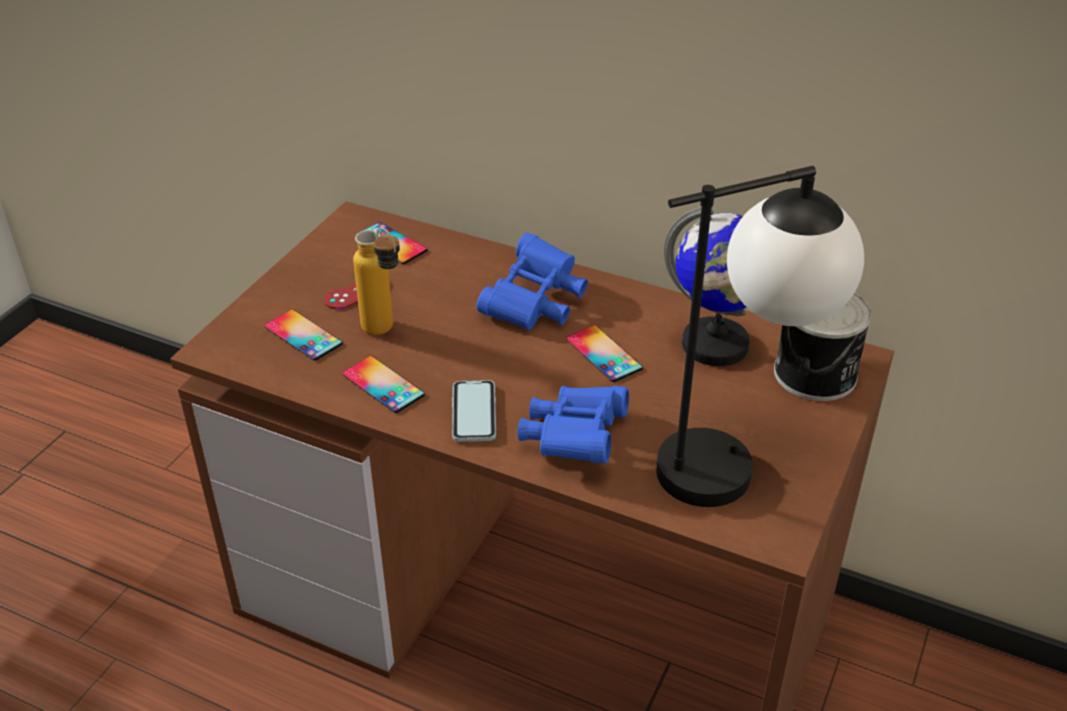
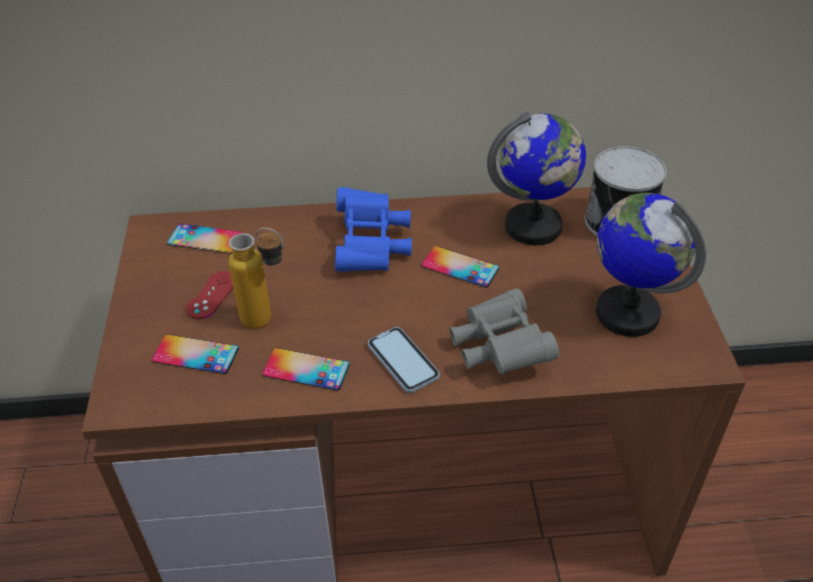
camera: 30 degrees left, 5 degrees up
blue binoculars [518,386,629,463] -> grey binoculars [449,288,559,374]
table lamp [656,166,864,507] -> globe [596,193,706,337]

